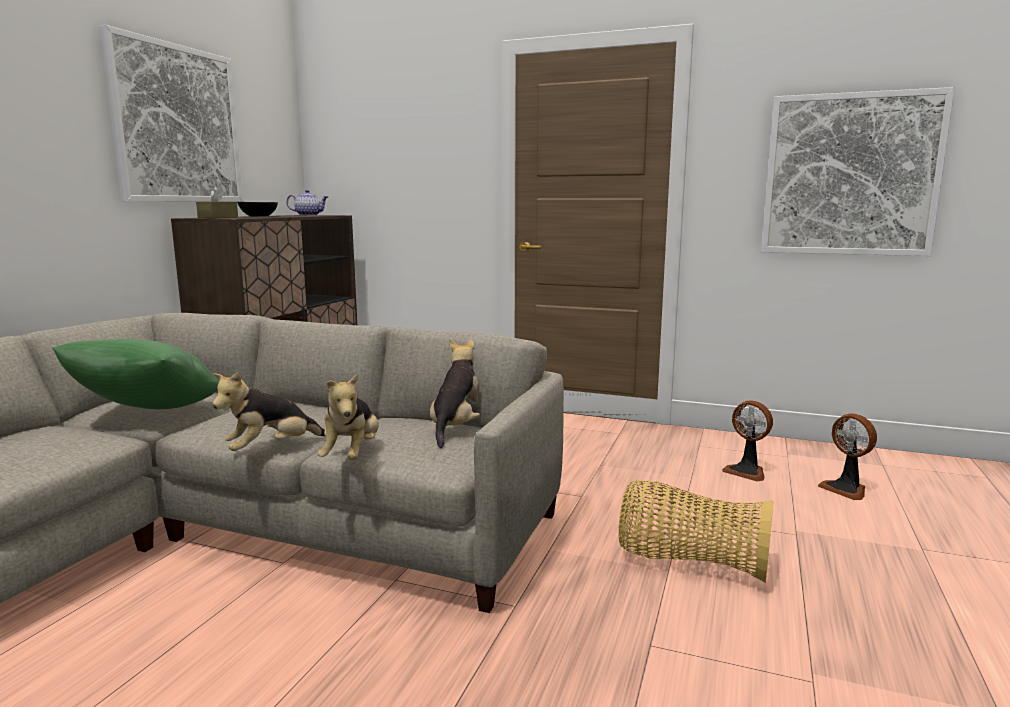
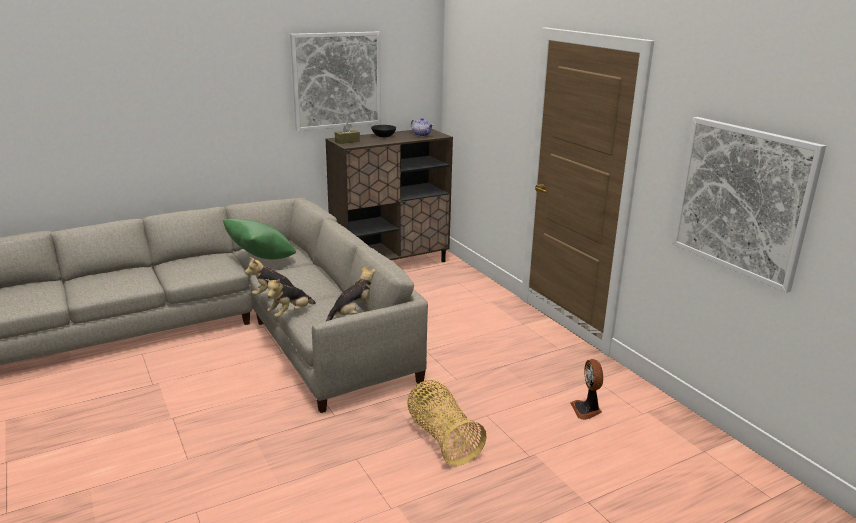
camera: 40 degrees right, 10 degrees up
fan [818,414,877,500] -> none

